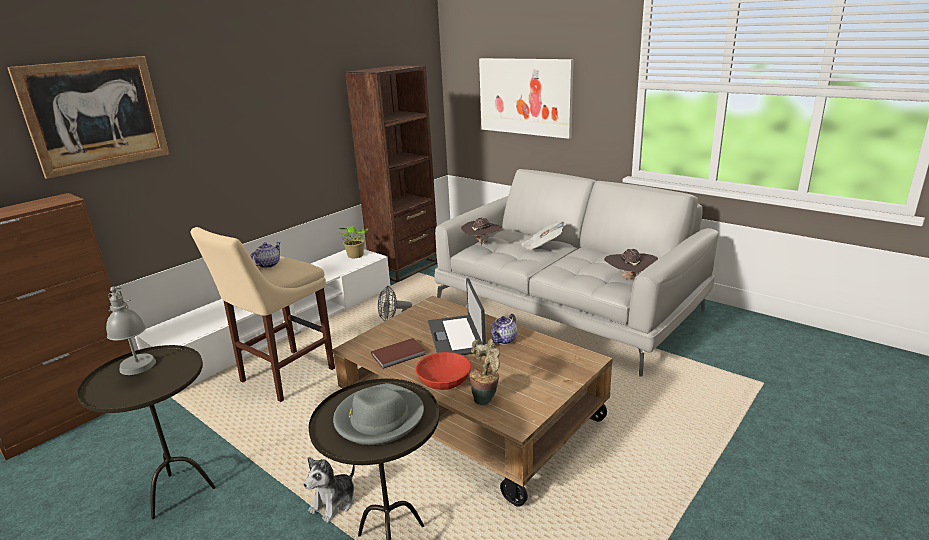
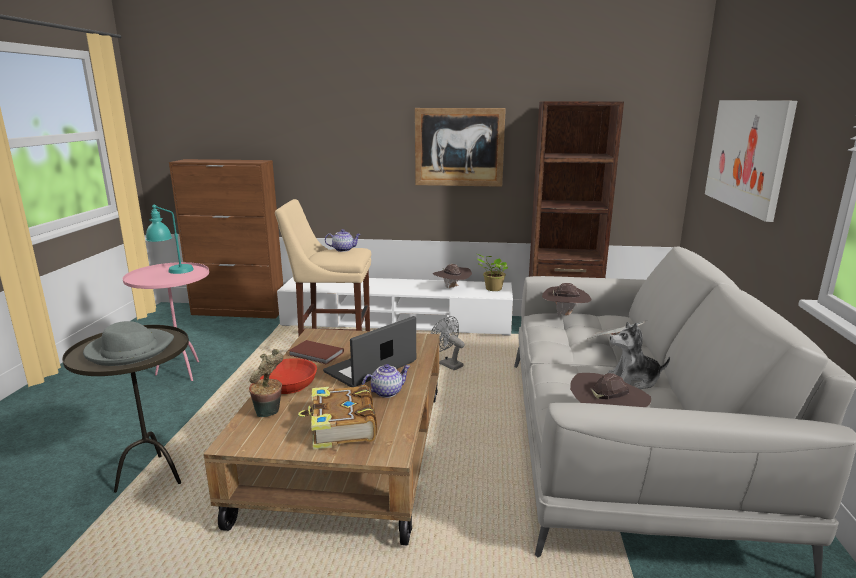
camera: 55 degrees right, 5 degrees down
picture [7,56,169,179] -> picture moved to [415,108,506,187]
brown side table [77,345,216,519] -> pink side table [122,262,209,381]
grey table lamp [106,286,156,375] -> turquoise table lamp [146,205,194,274]
plush toy [303,457,355,523] -> plush toy moved to [608,322,670,389]
teapot [491,314,518,345] -> teapot turned 150 degrees clockwise [362,364,410,398]
none -> book [298,385,377,450]
none -> brown hat [433,264,472,288]

